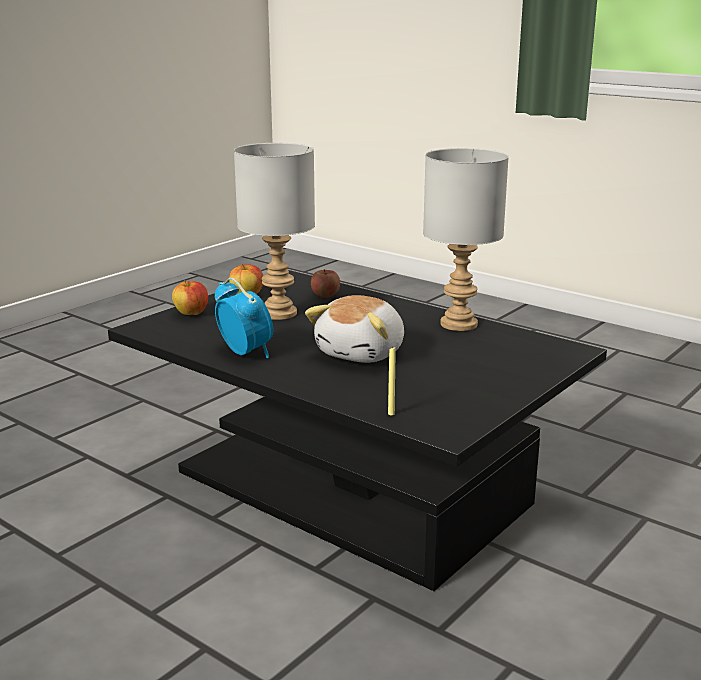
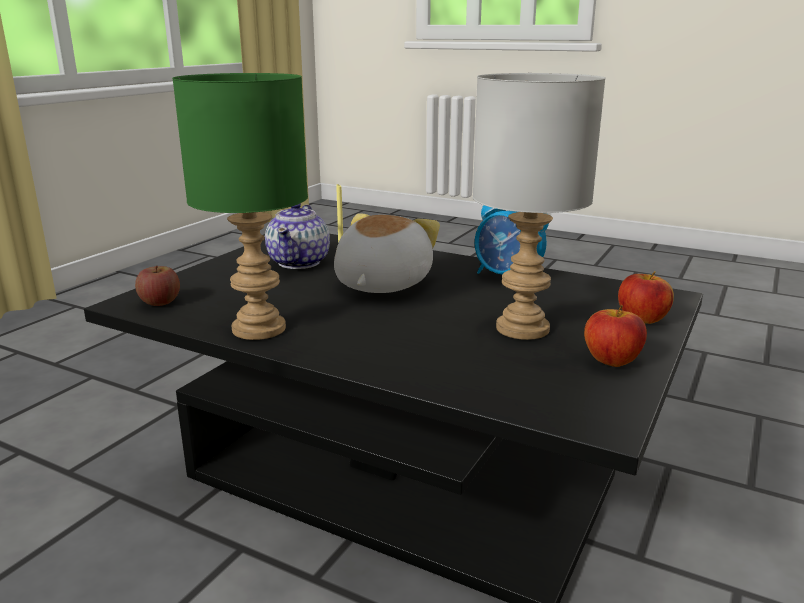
camera: 170 degrees right, 0 degrees up
apple [311,269,340,298] -> apple moved to [135,266,180,306]
grey table lamp [423,148,509,331] -> green table lamp [172,73,308,340]
none -> teapot [265,204,330,269]

